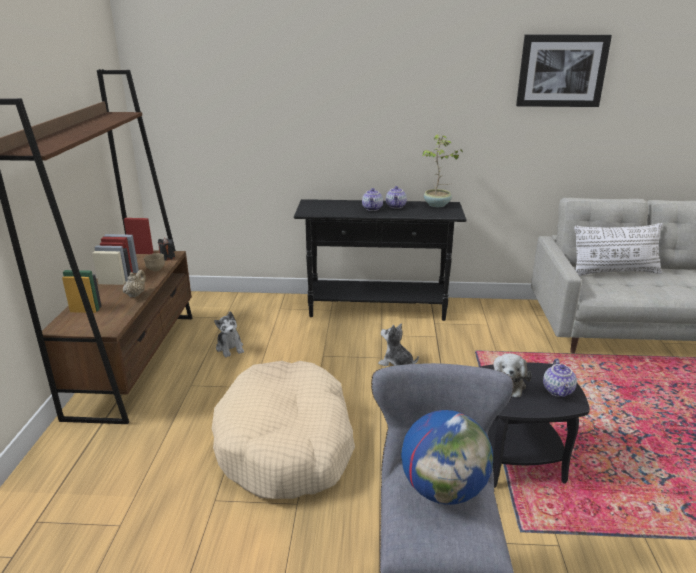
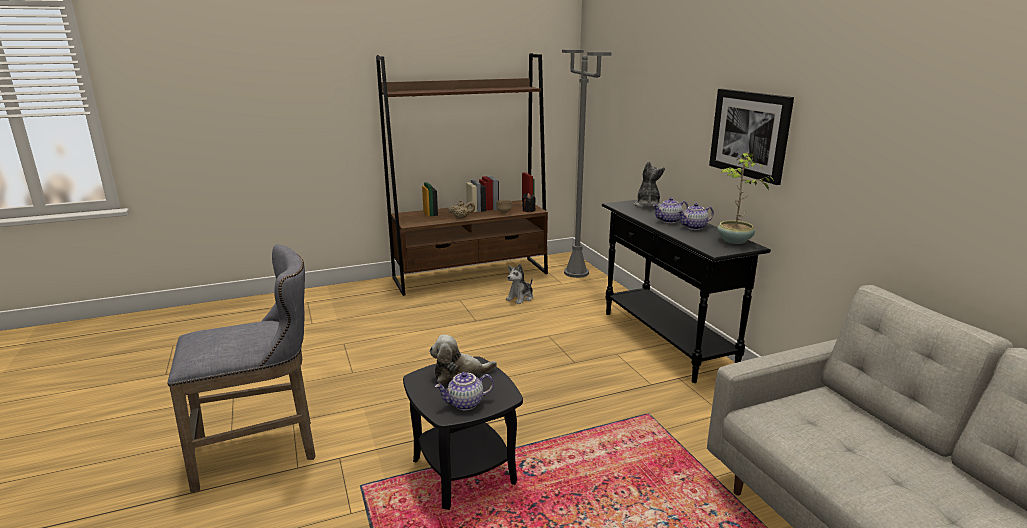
camera: 65 degrees right, 5 degrees down
beige dog bed [212,361,355,499] -> none
plush toy [378,323,419,366] -> plush toy moved to [634,161,665,208]
globe [401,410,493,505] -> none
picture [516,34,612,107] -> picture moved to [709,89,794,185]
white pillow [574,223,663,276] -> none
none -> grey floor lamp [562,49,612,278]

